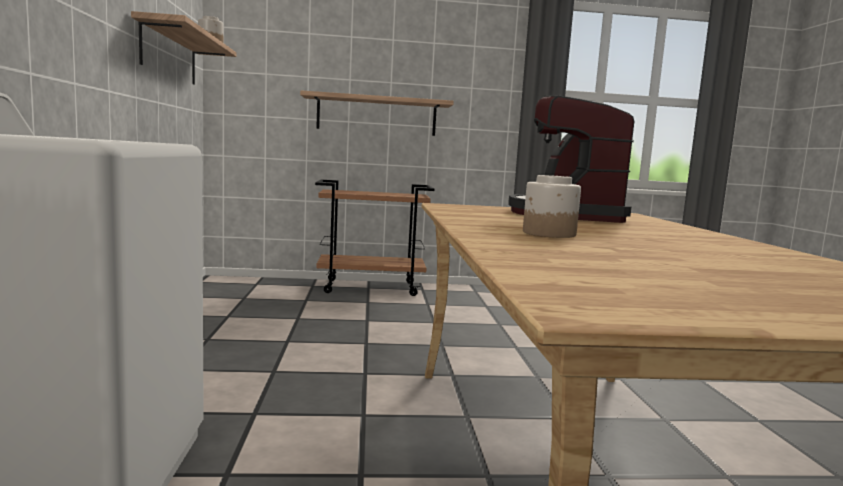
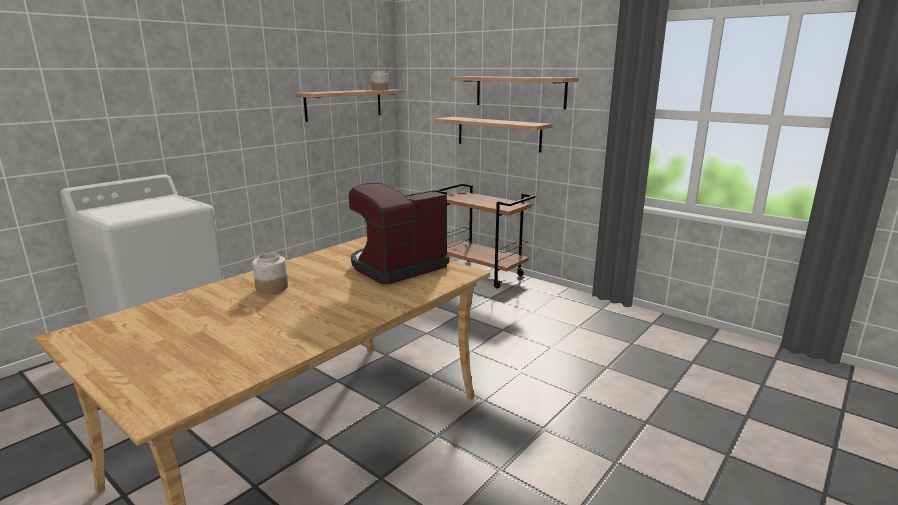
camera: 45 degrees right, 10 degrees up
none -> shelf [452,76,579,110]

